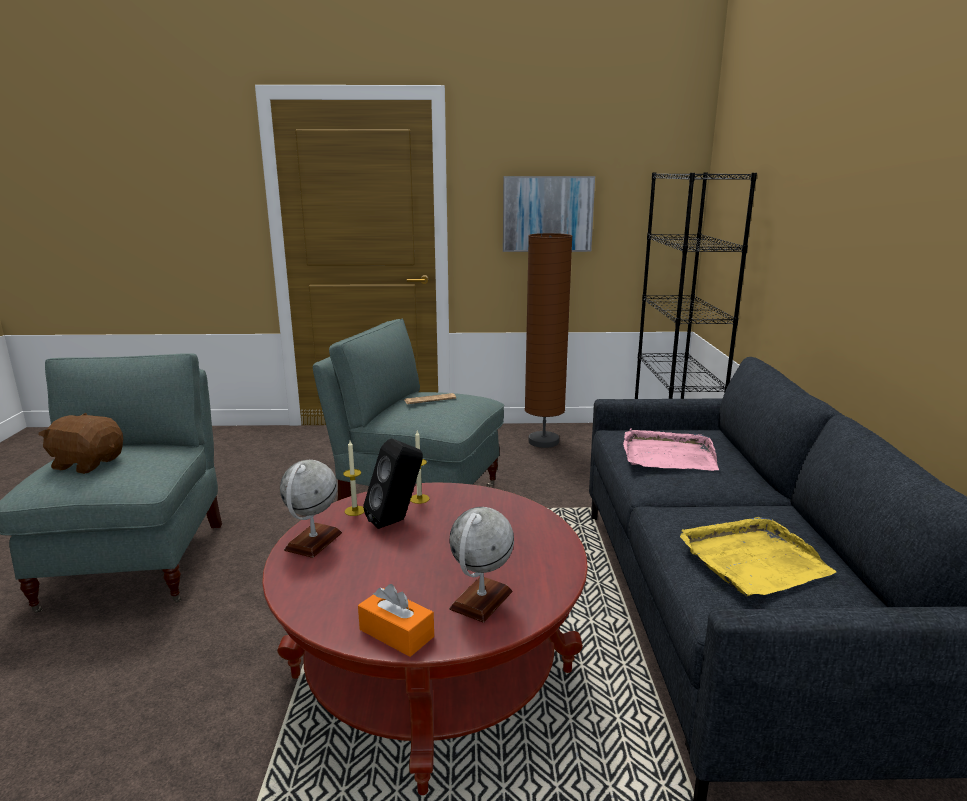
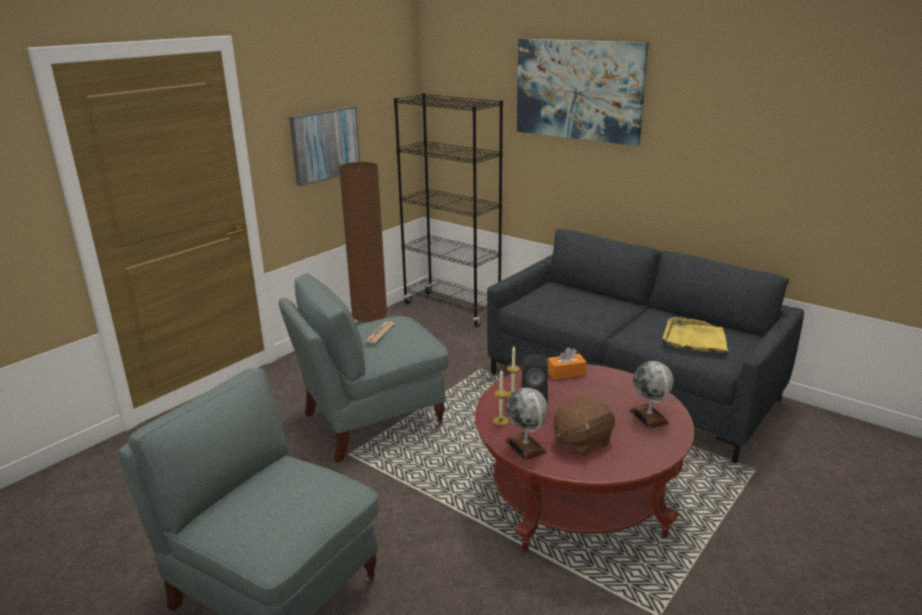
camera: 50 degrees left, 5 degrees up
brown plush toy [38,413,123,474] -> brown plush toy moved to [554,397,615,456]
orange tissue box [358,584,434,657] -> orange tissue box moved to [547,347,587,380]
pink tray [623,428,719,471] -> none
none -> picture [517,39,649,146]

